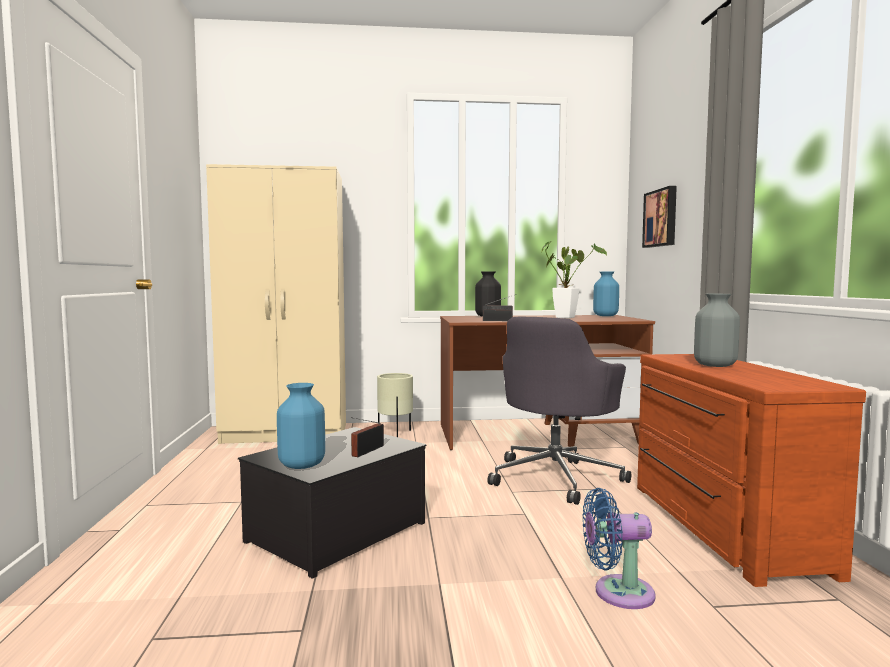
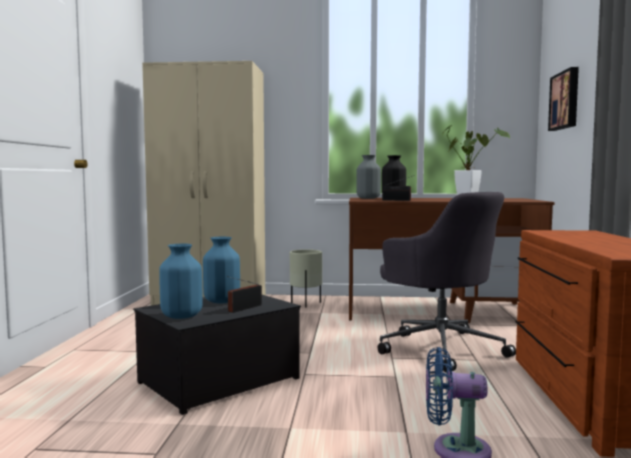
camera: 10 degrees right, 0 degrees up
grey office chair [487,317,631,505] -> grey office chair turned 75 degrees counterclockwise [378,192,516,373]
blue vase [593,272,619,316] -> blue vase moved to [203,237,240,303]
grey vase [694,294,740,367] -> grey vase moved to [356,155,381,199]

